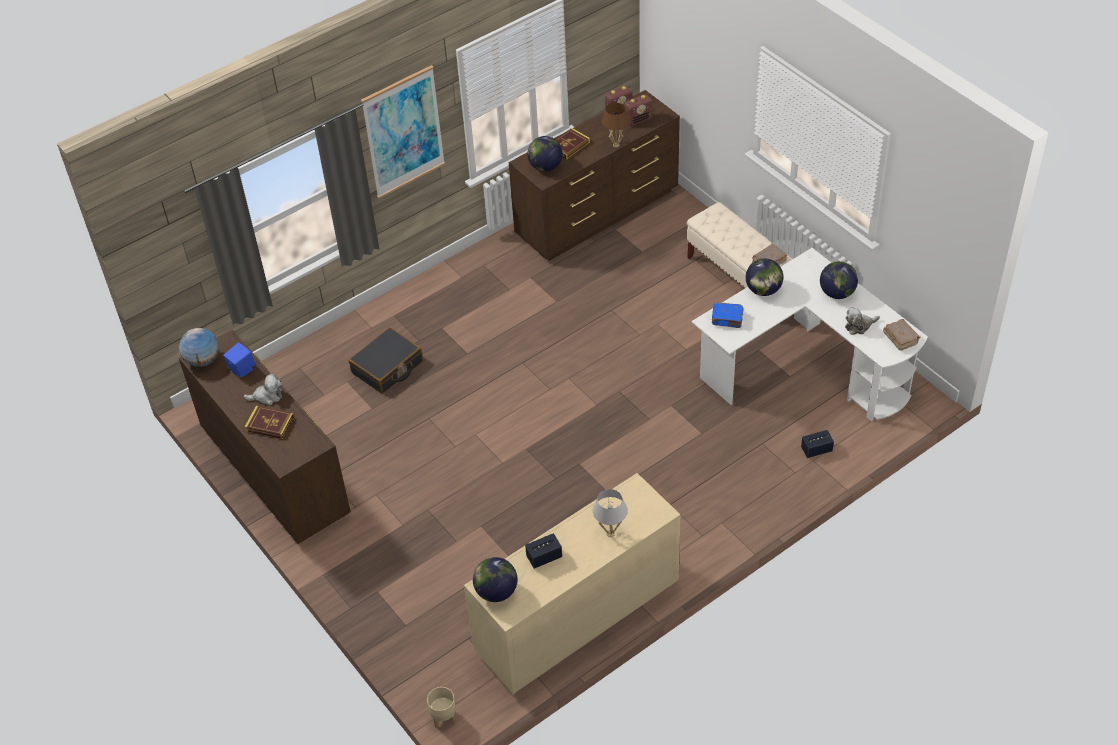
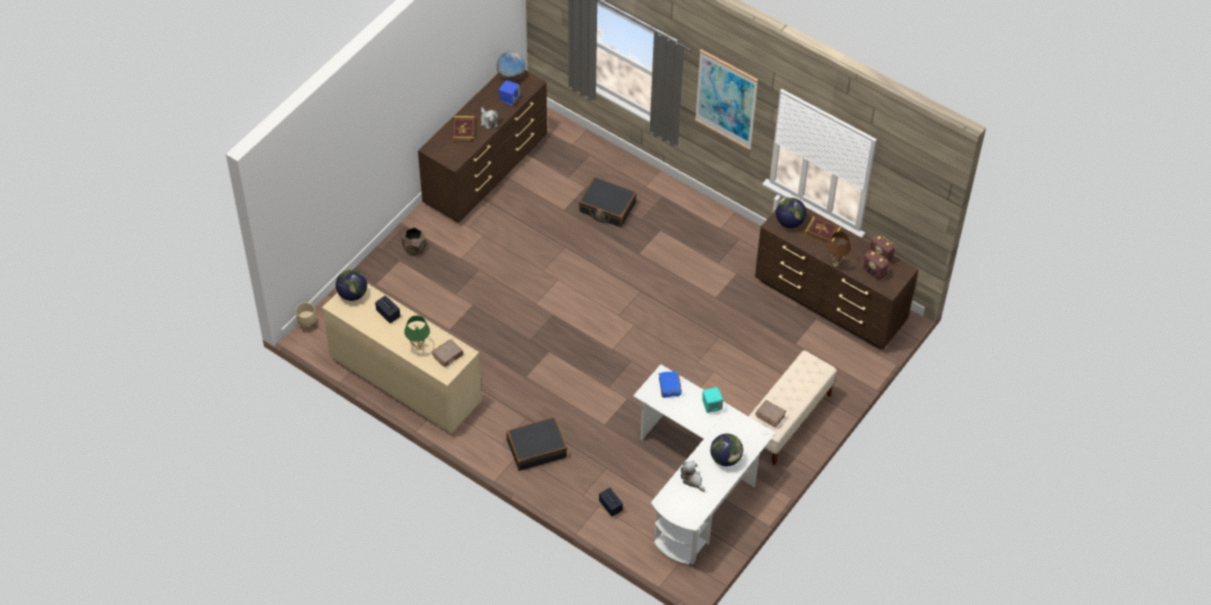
camera: 70 degrees right, 5 degrees up
white table lamp [593,489,628,537] -> green table lamp [404,316,430,350]
globe [746,258,783,296] -> turquoise speaker [702,387,723,413]
brown book [883,319,920,351] -> brown book moved to [432,339,463,367]
none -> brown planter [402,227,426,256]
none -> black suitcase [506,417,567,471]

